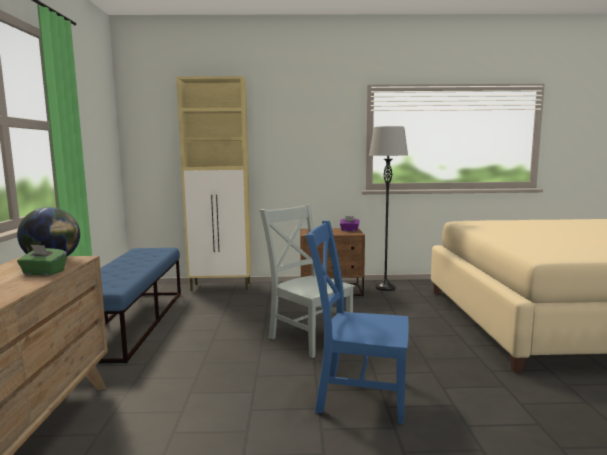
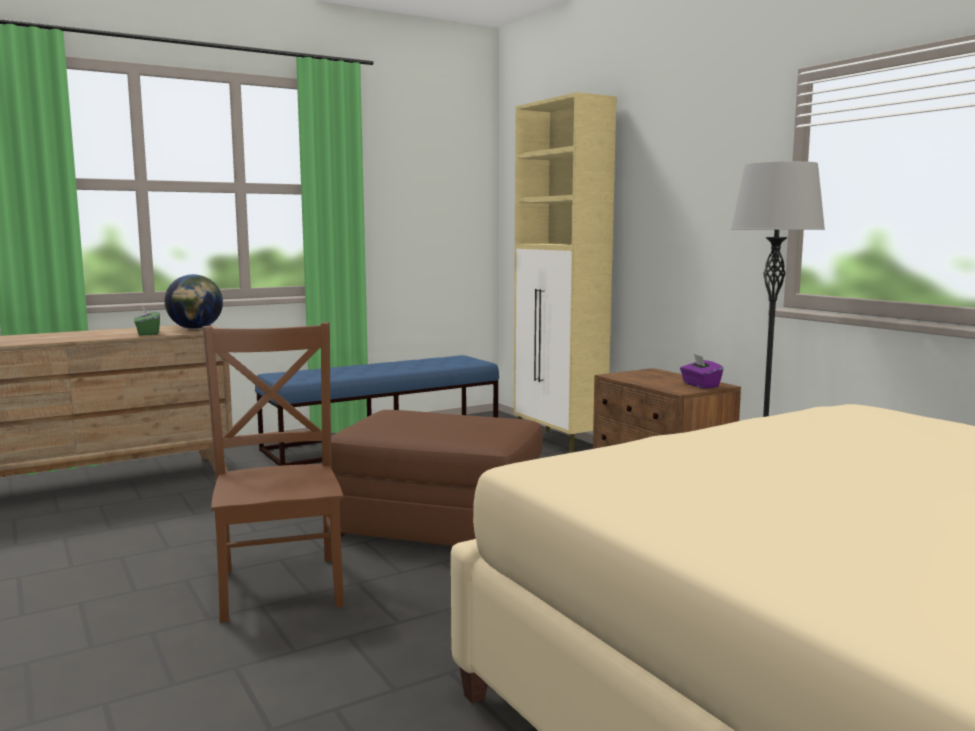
camera: 60 degrees right, 0 degrees up
grey chair [260,204,355,358] -> brown ottoman [331,410,543,546]
blue chair [305,220,409,424] -> brown chair [203,322,344,623]

